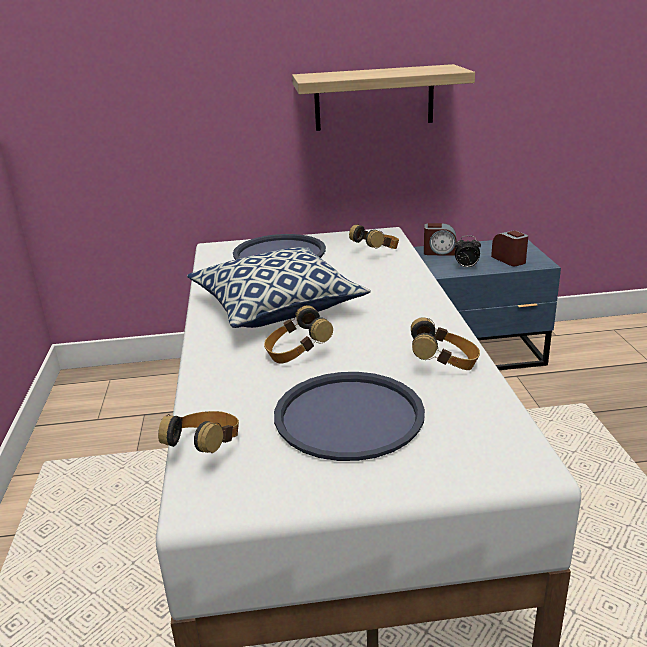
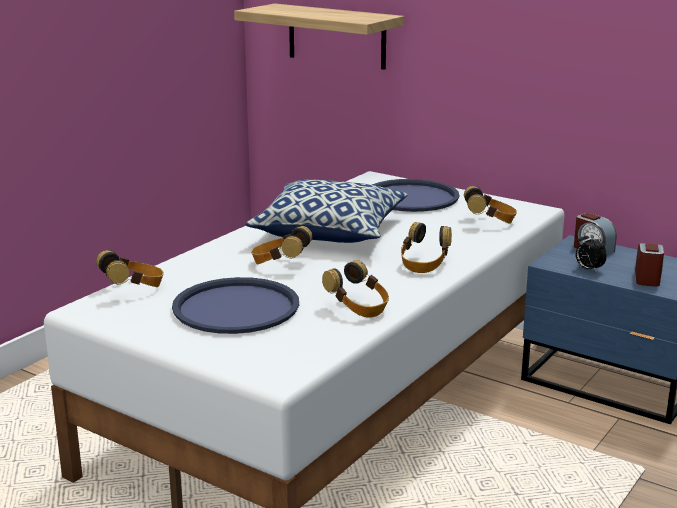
camera: 40 degrees right, 5 degrees down
shelf [292,64,475,131] -> shelf moved to [234,4,404,70]
none -> headphones [401,222,452,273]

